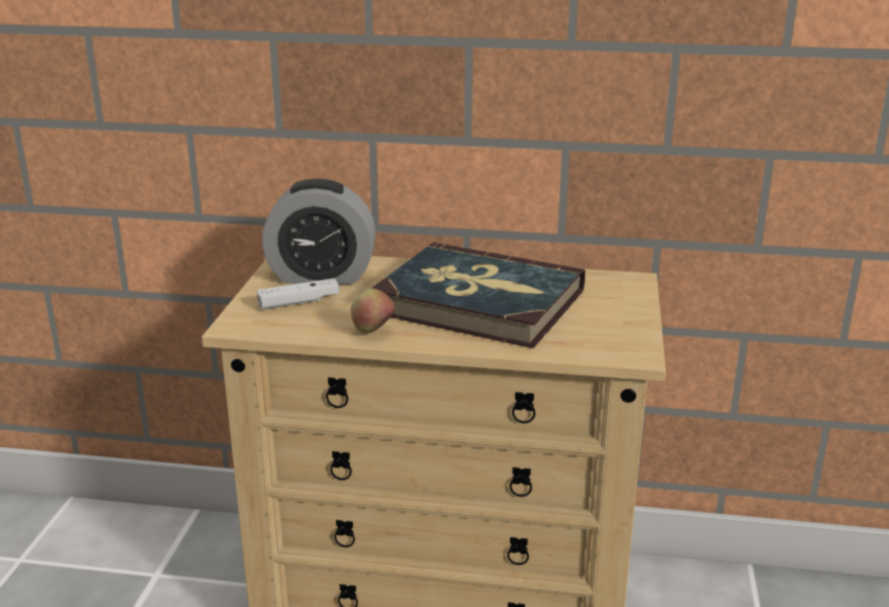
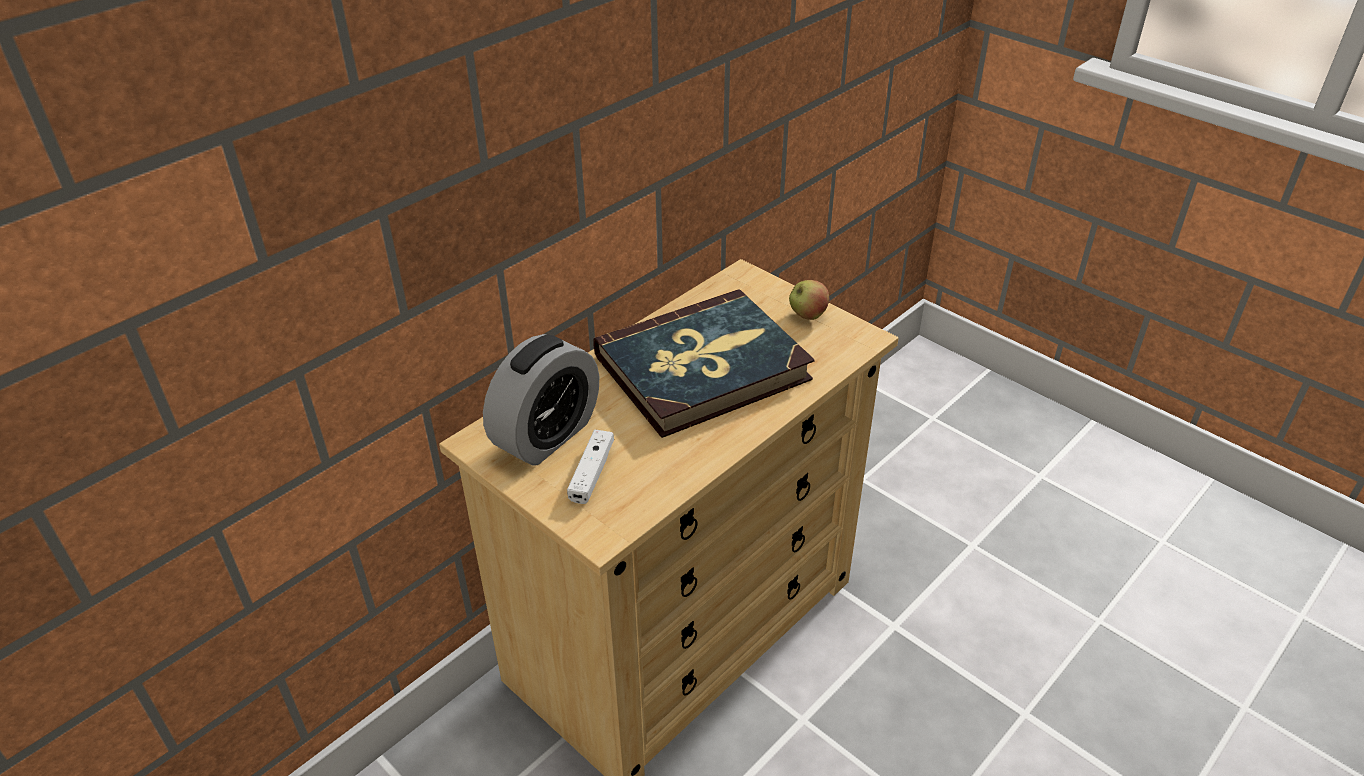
camera: 55 degrees left, 15 degrees up
apple [351,288,395,333] -> apple moved to [789,280,830,320]

